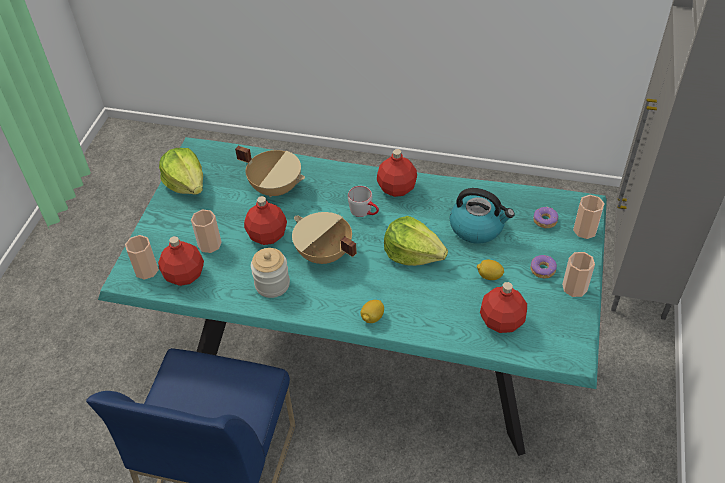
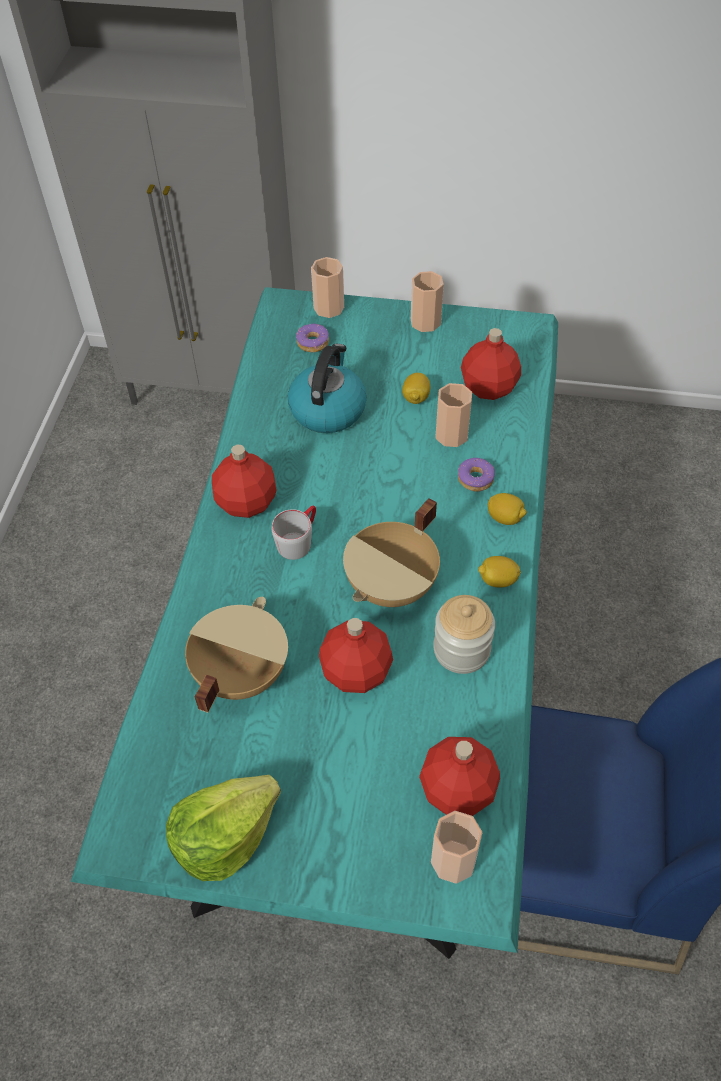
camera: 95 degrees left, 5 degrees up
cup [191,209,222,253] -> cup moved to [435,383,472,447]
lettuce [384,216,448,266] -> none
donut [530,255,557,278] -> donut moved to [458,458,495,492]
none -> lemon [478,556,521,587]

